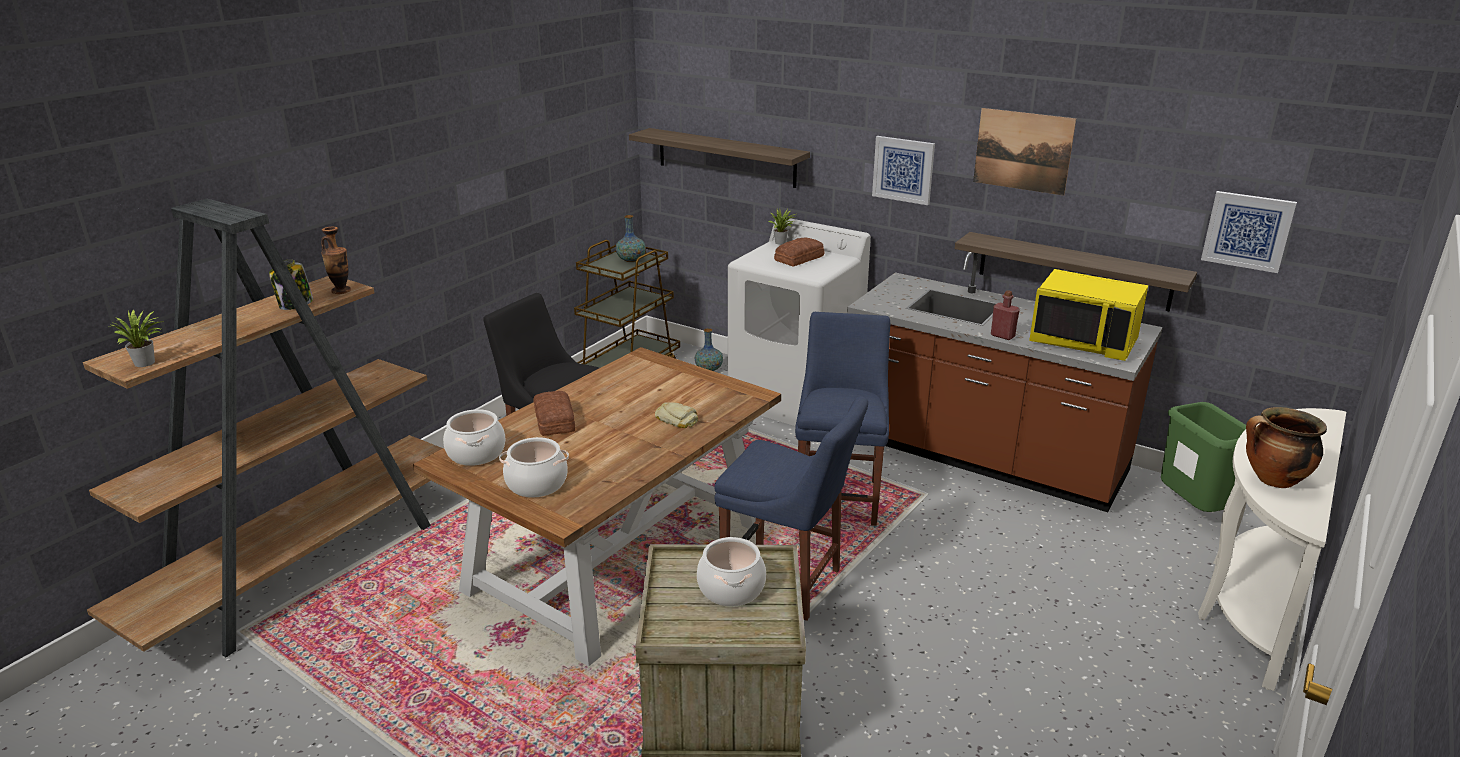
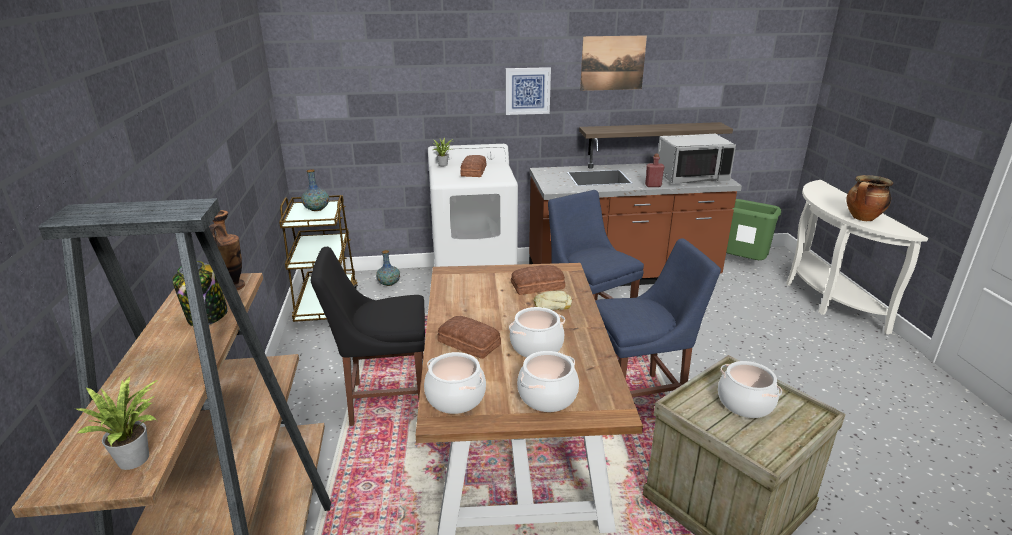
camera: 40 degrees left, 0 degrees up
shelf [629,128,810,188] -> none
yellow microwave [1029,269,1148,361] -> grey microwave [658,134,736,184]
picture [1201,191,1297,273] -> none
none -> cooking pot [509,307,565,358]
none -> bread [511,265,565,295]

